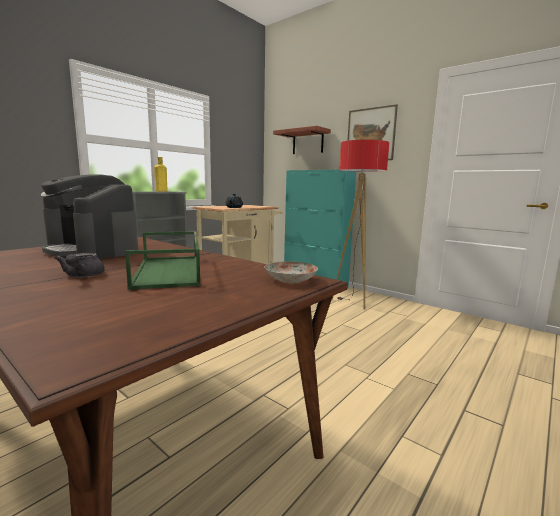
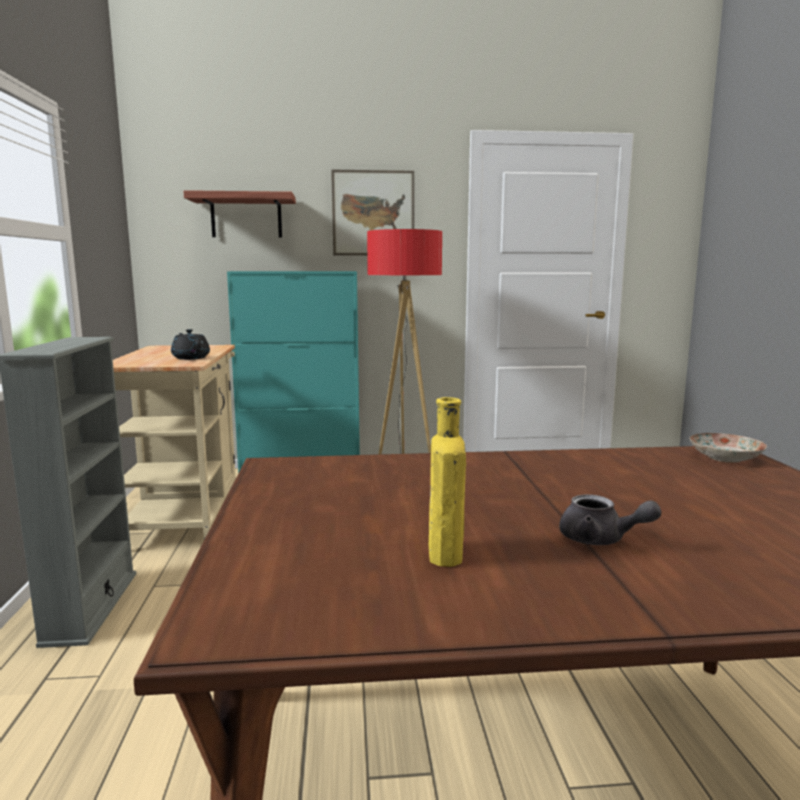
camera: 45 degrees left, 0 degrees up
coffee machine [41,174,138,259] -> none
green tray [125,232,200,290] -> none
yellow bottle [154,157,168,191] -> yellow bottle moved to [429,397,466,567]

